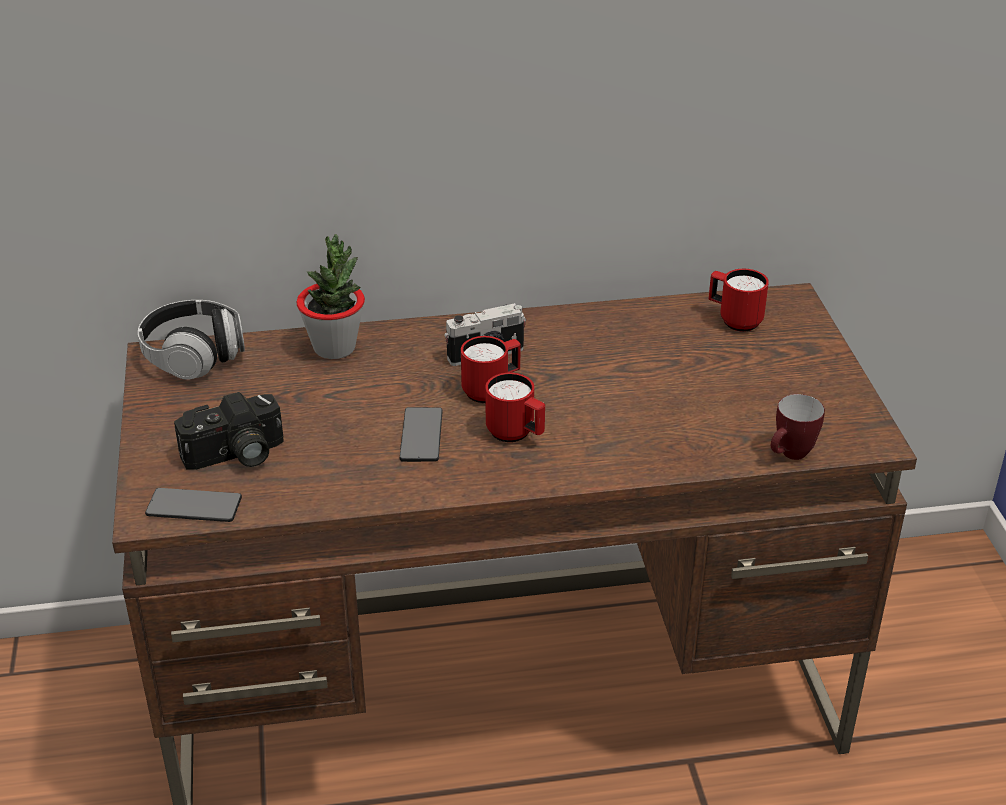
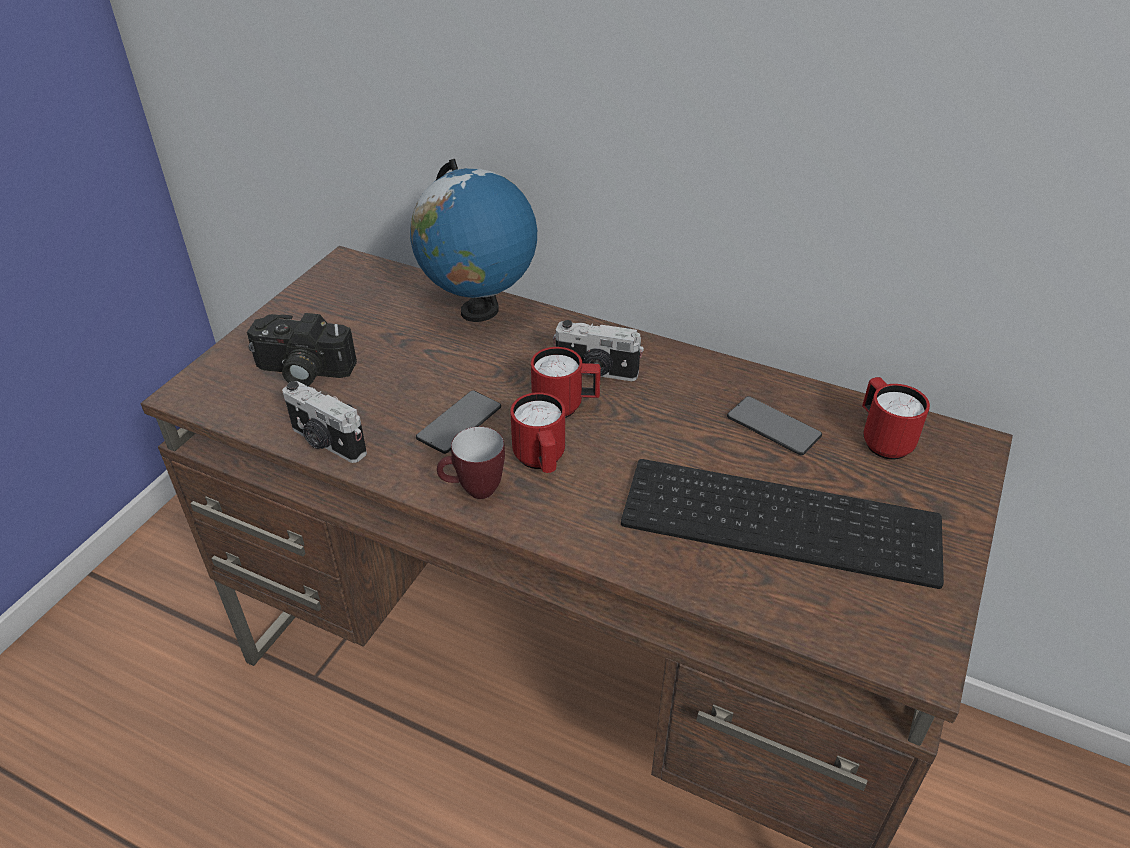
camera: 35 degrees right, 5 degrees up
headphones [138,300,245,380] -> none
phone [145,488,242,522] -> phone moved to [727,396,822,455]
potted plant [296,234,365,359] -> globe [410,159,537,322]
mug [771,394,825,460] -> mug moved to [437,427,505,499]
none -> camera [282,381,367,463]
none -> keyboard [621,459,944,589]

